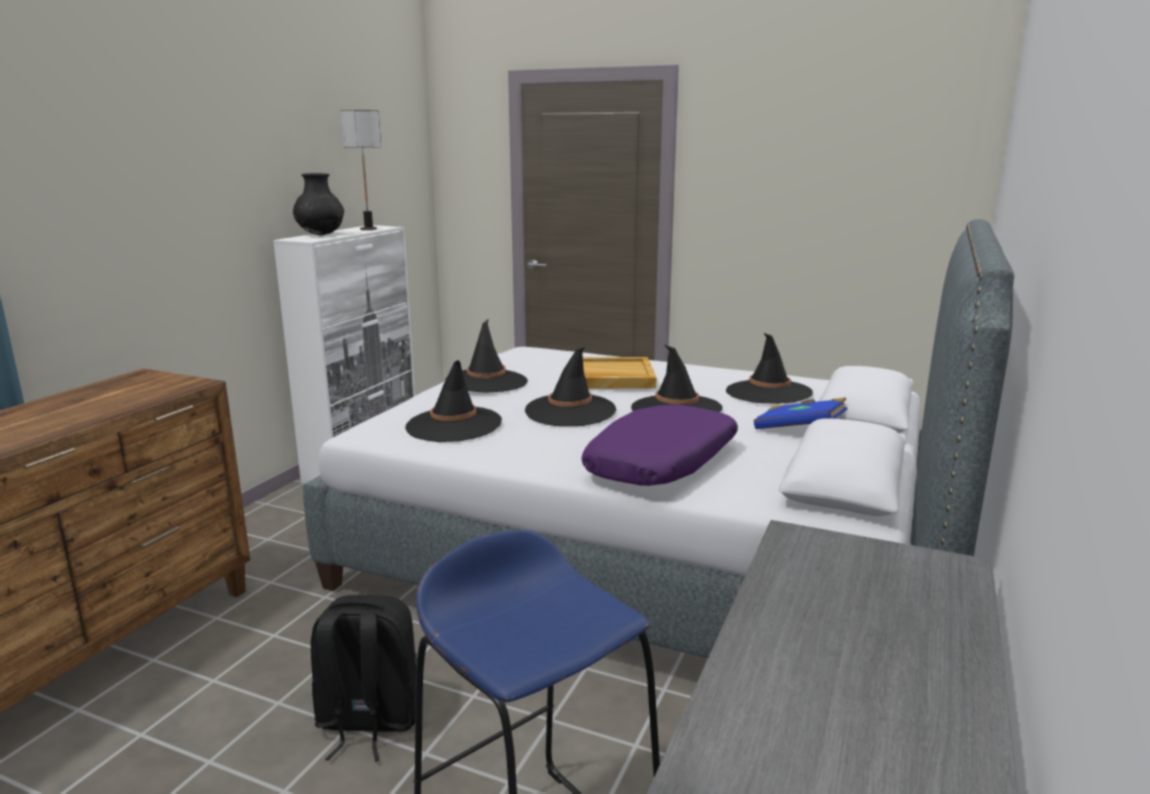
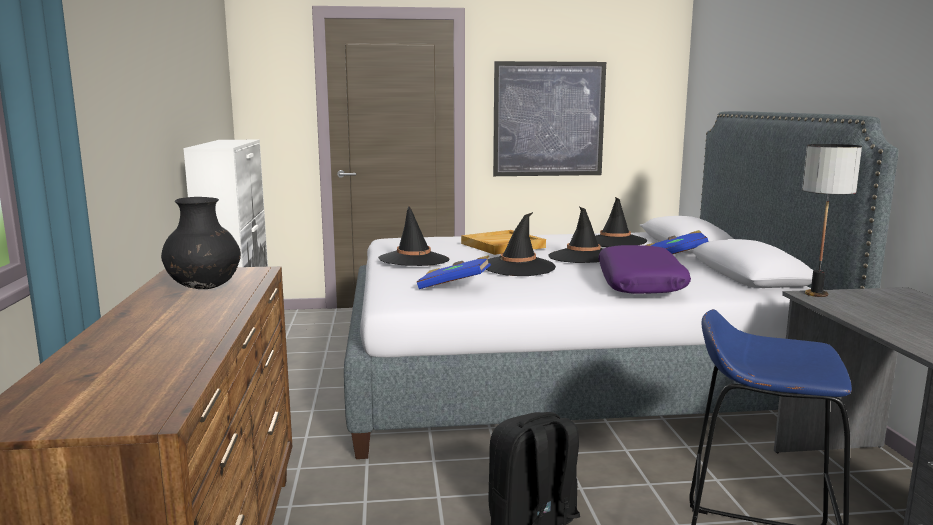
camera: 30 degrees left, 5 degrees down
black vase [293,173,344,235] -> black vase moved to [161,197,241,289]
table lamp [340,110,381,230] -> table lamp moved to [802,144,862,297]
black hat [405,360,502,442] -> blue book [417,255,491,289]
none -> picture [493,61,606,176]

